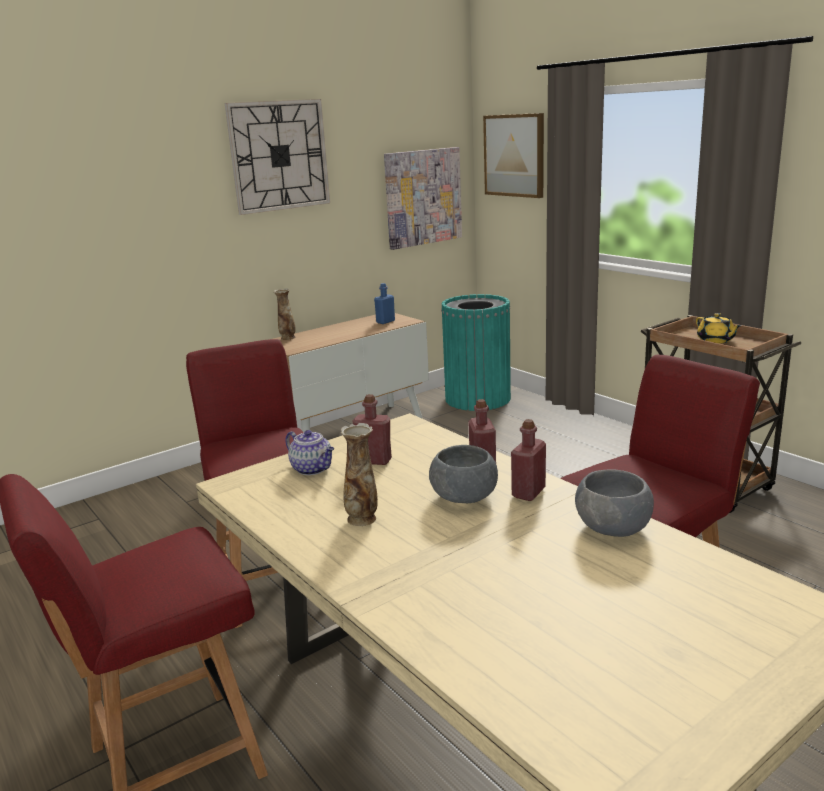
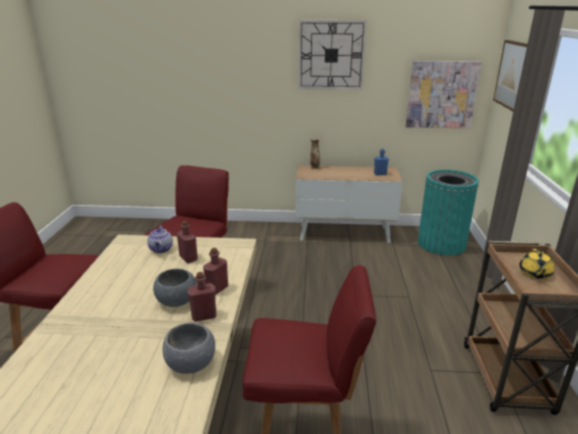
camera: 40 degrees right, 5 degrees up
vase [341,423,378,526] -> none

